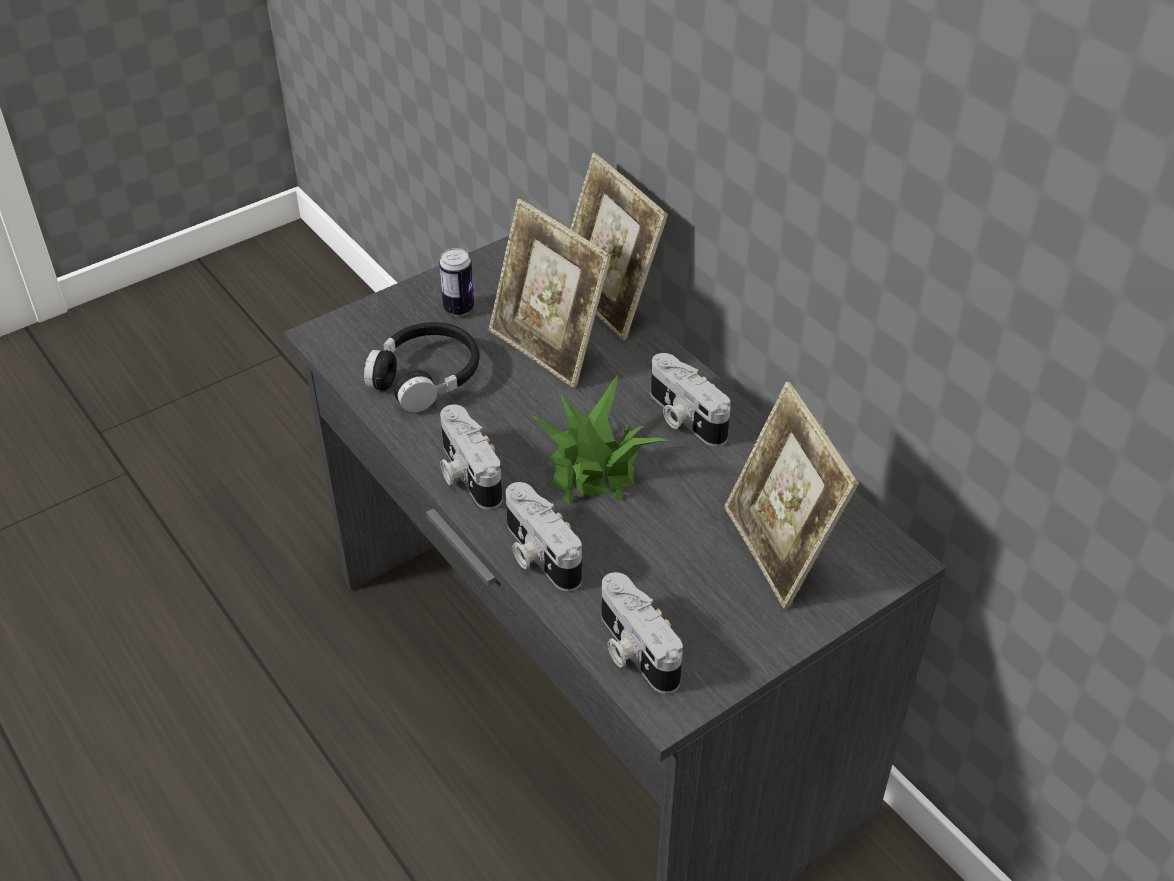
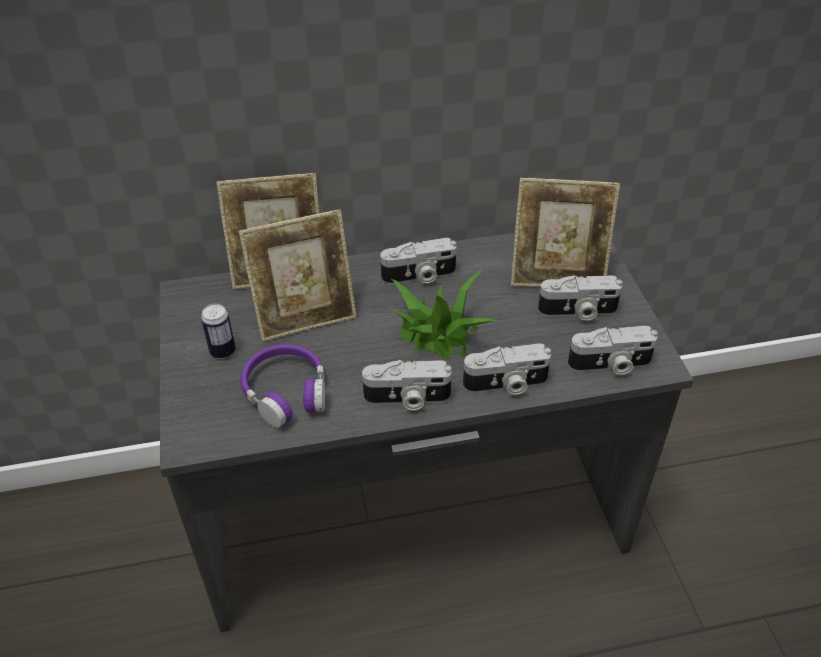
camera: 65 degrees left, 0 degrees up
black headphones [364,322,479,412] -> purple headphones [240,344,325,428]
none -> camera [538,275,622,321]

